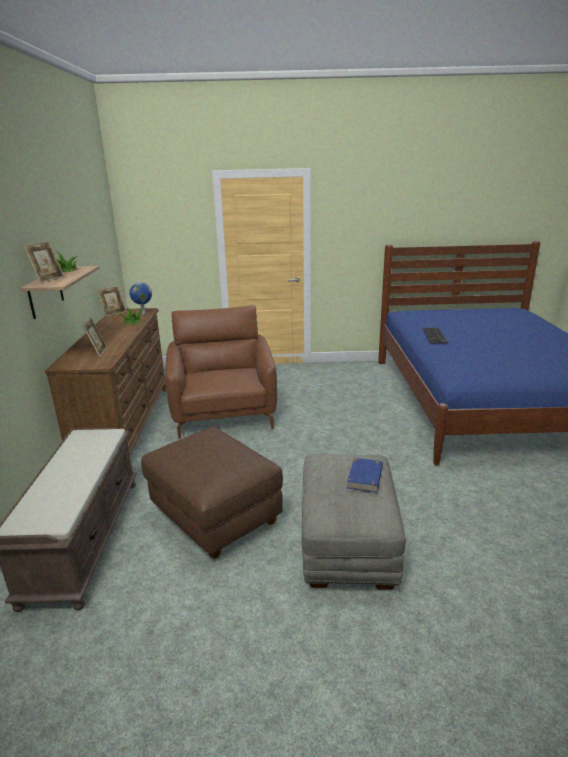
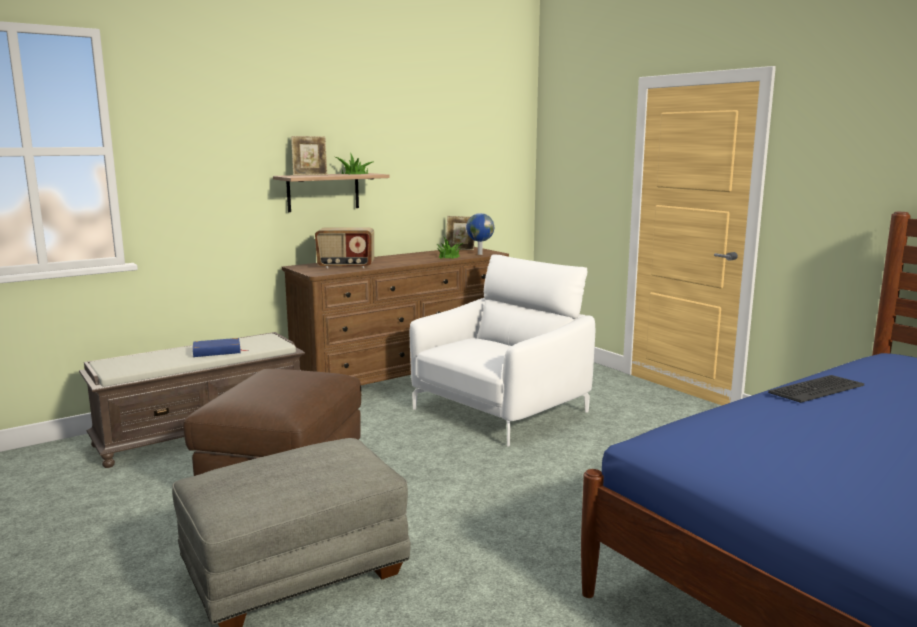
camera: 55 degrees right, 10 degrees down
picture frame [83,318,107,357] -> radio [315,227,374,268]
brown armchair [165,305,277,439] -> white armchair [410,255,595,447]
blue book [347,458,383,493] -> blue book moved to [193,338,249,357]

